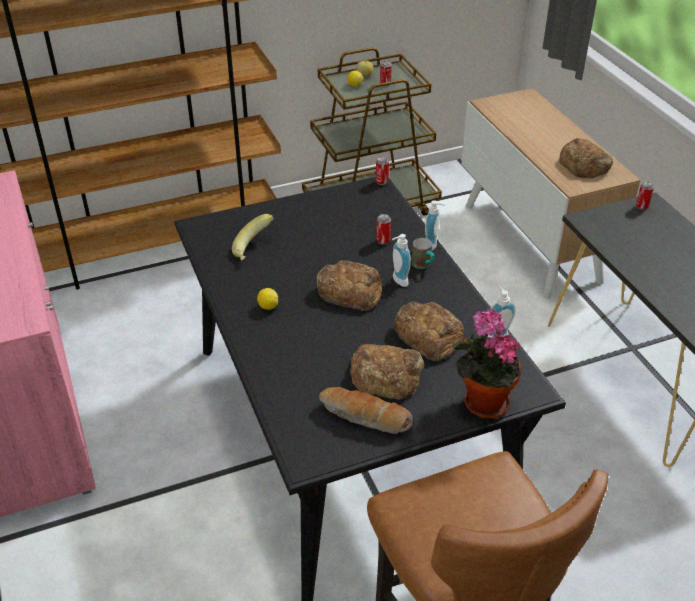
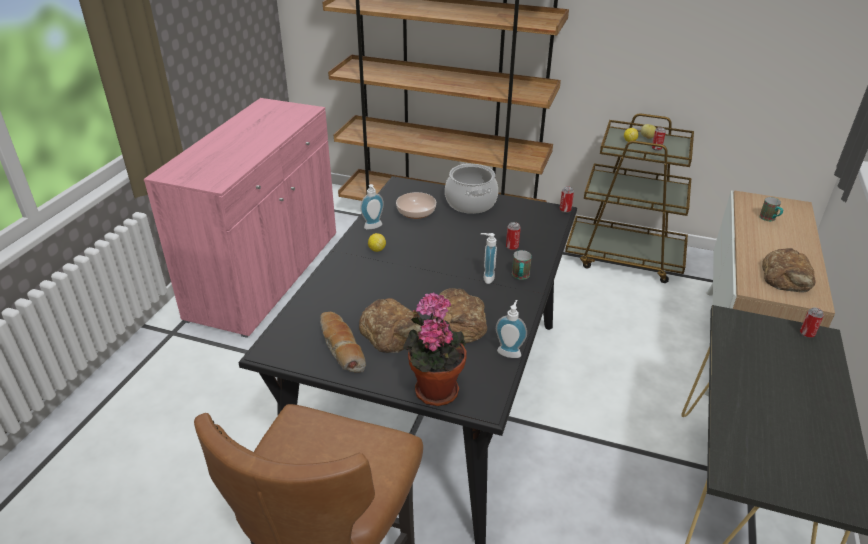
camera: 40 degrees right, 5 degrees down
banana [232,214,273,261] -> bowl [396,192,436,219]
bread [316,260,383,311] -> none
soap dispenser [425,200,445,251] -> soap dispenser moved to [360,184,384,229]
none -> cooking pot [445,164,498,214]
none -> mug [759,197,783,221]

